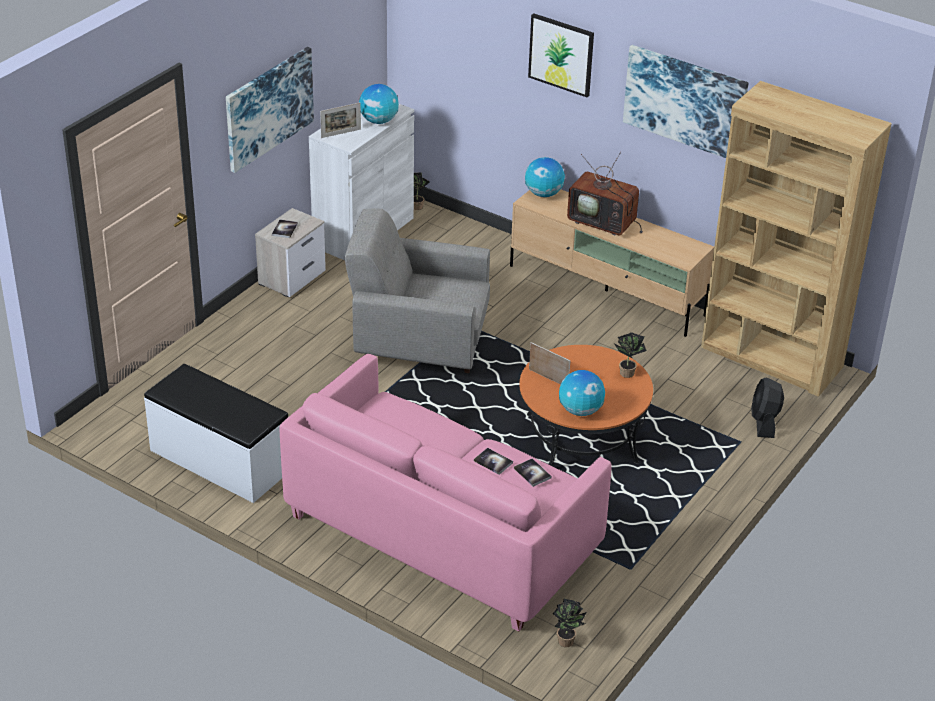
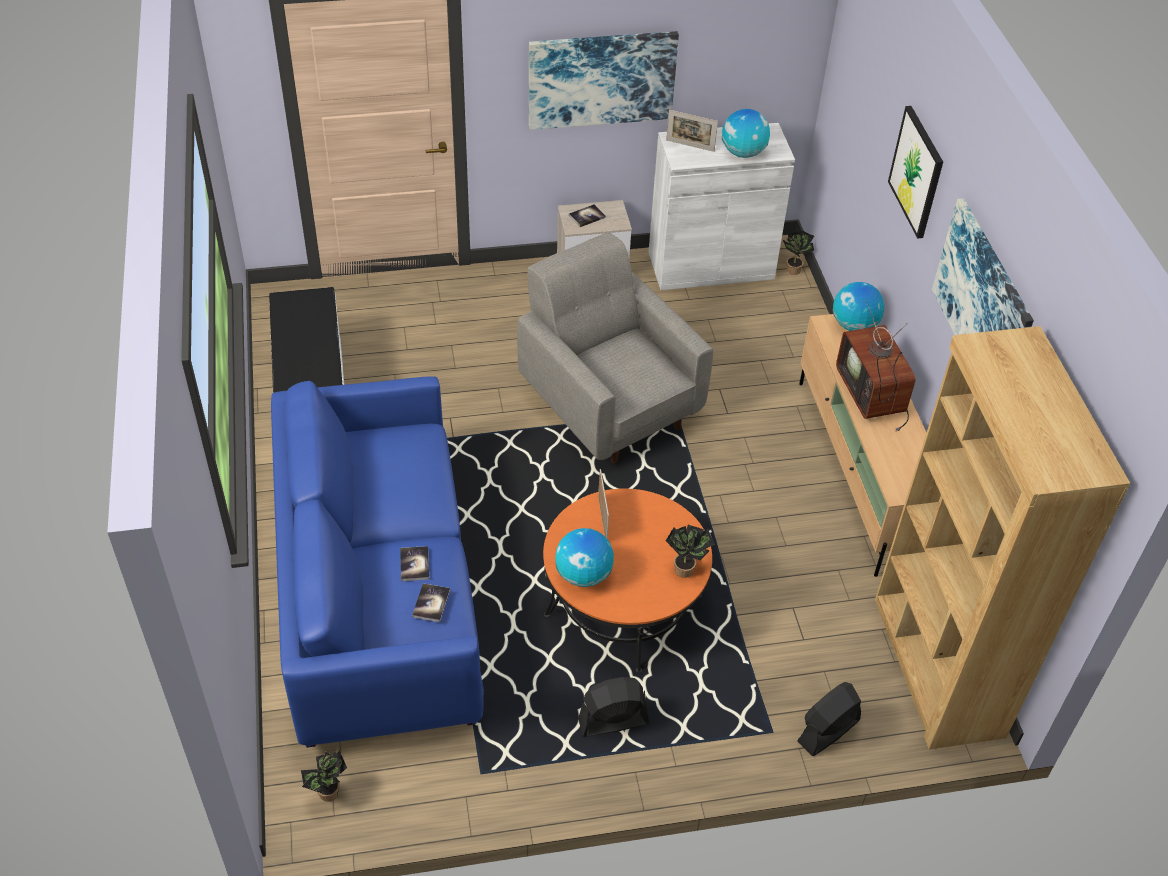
camera: 45 degrees right, 10 degrees up
pink sofa [279,354,611,631] -> blue sofa [271,376,484,748]
none -> black fan [578,677,649,737]

